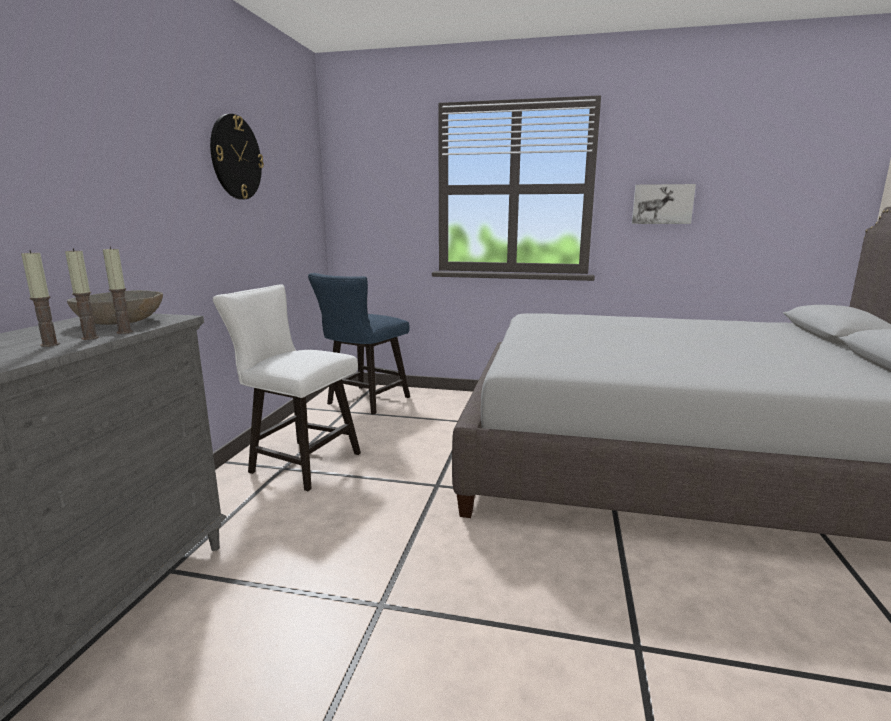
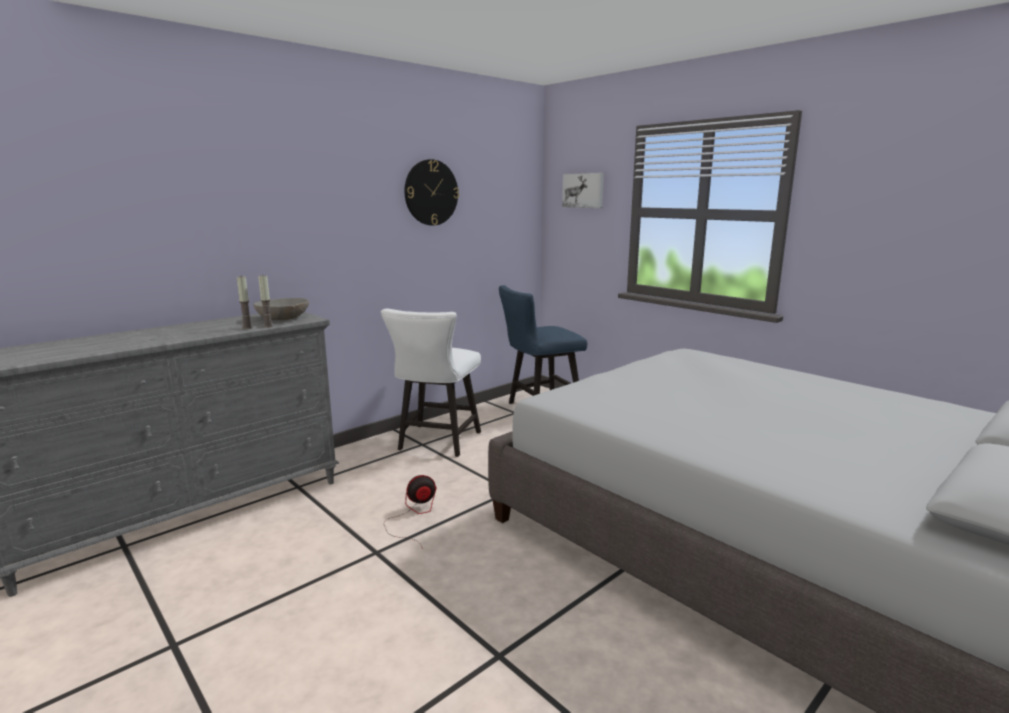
camera: 35 degrees right, 0 degrees up
candle [21,250,60,347] -> none
white chair [213,284,361,491] -> white chair turned 135 degrees counterclockwise [381,308,481,457]
picture [632,184,696,224] -> picture moved to [562,173,604,208]
none -> fan [384,475,437,549]

